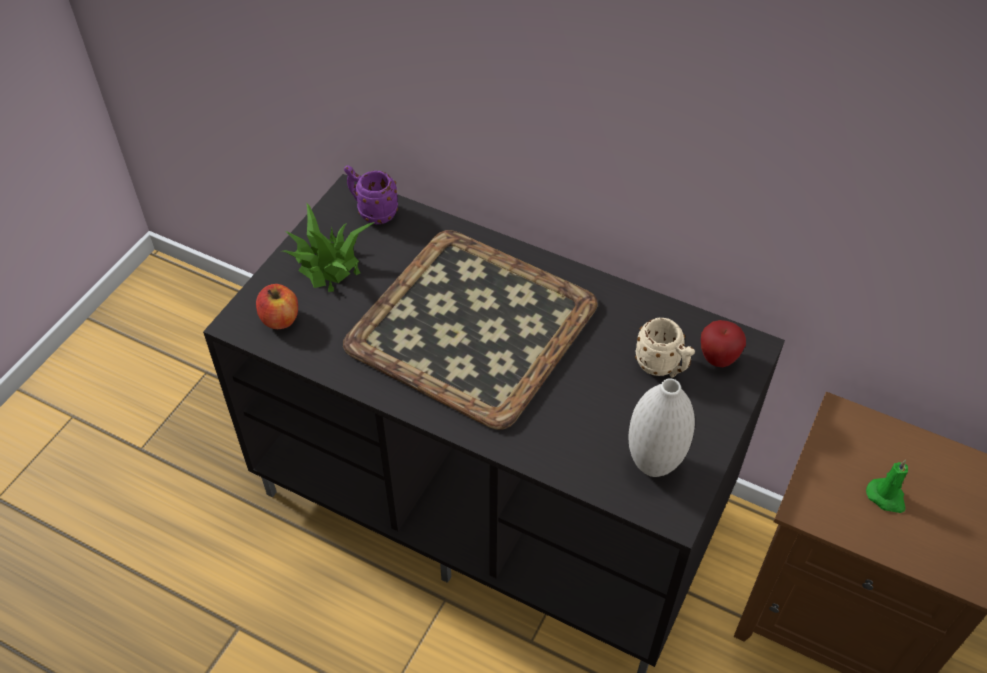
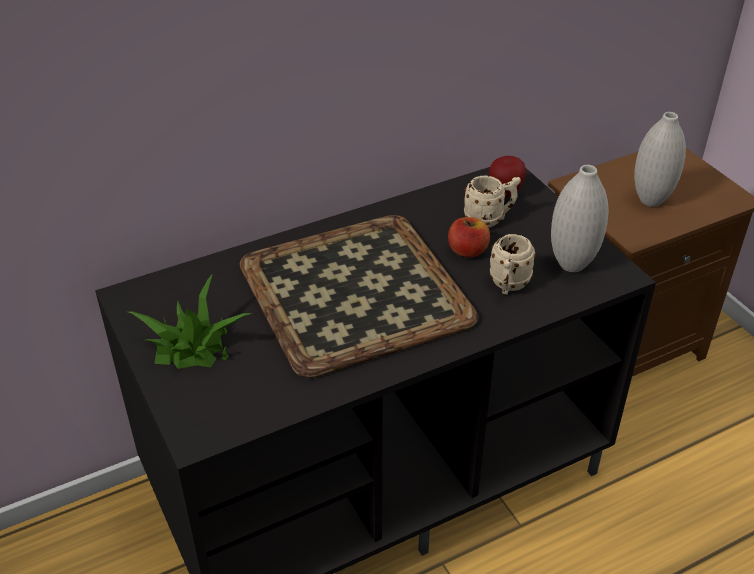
camera: 55 degrees left, 10 degrees down
apple [256,284,298,329] -> apple moved to [448,217,490,257]
purple mug [344,165,398,224] -> none
green candle [866,460,908,513] -> white vase [634,112,686,207]
none -> beige mug [490,234,536,295]

